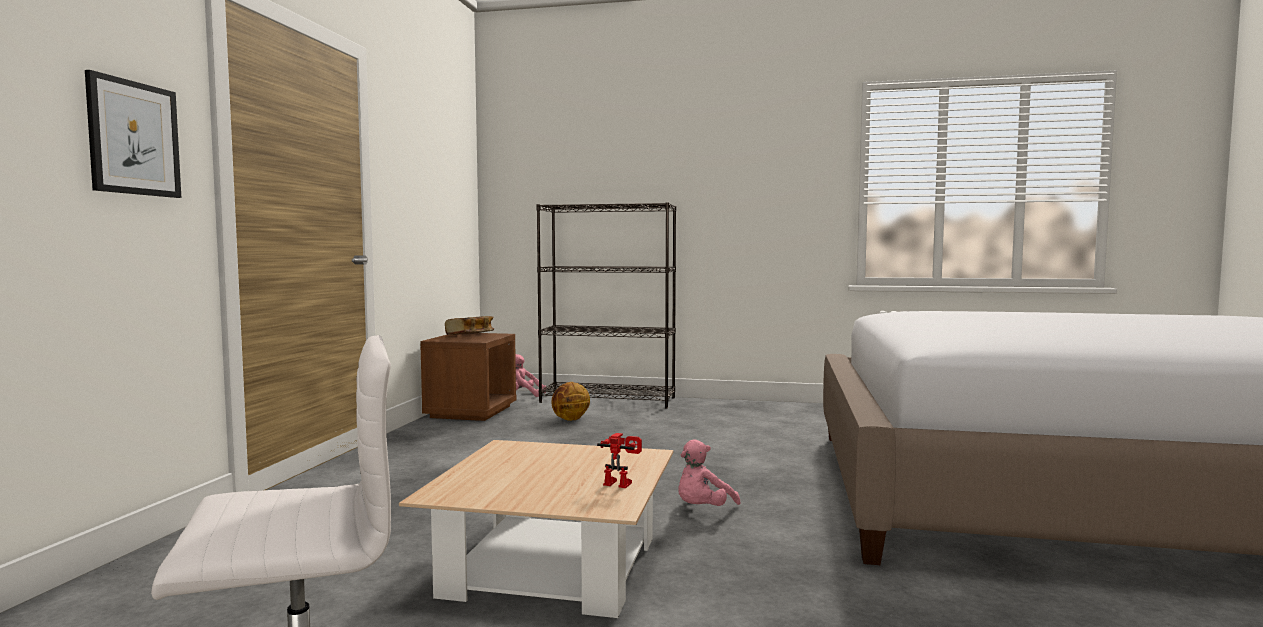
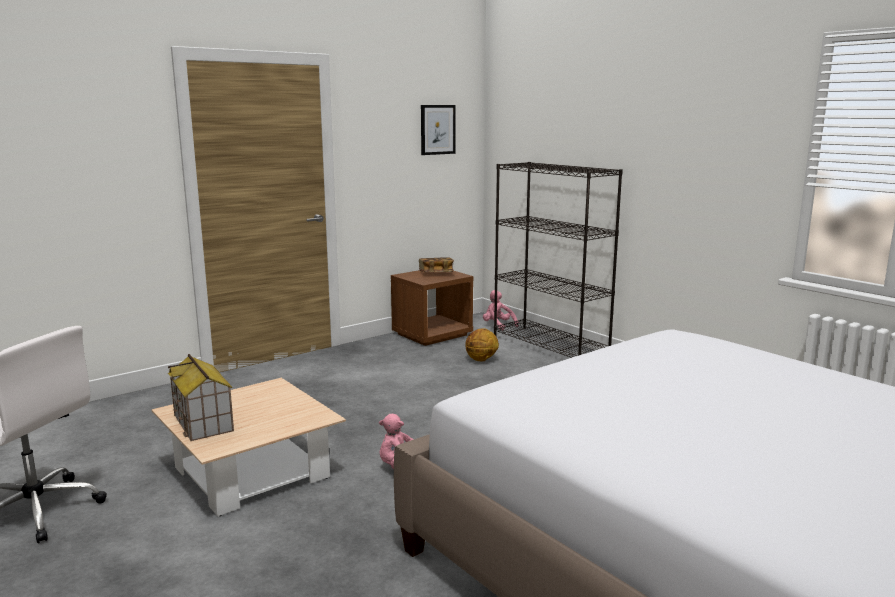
camera: 40 degrees right, 10 degrees up
picture [85,70,181,198] -> picture moved to [421,105,456,155]
toy robot [597,433,642,488] -> none
none -> toy house [168,354,234,441]

